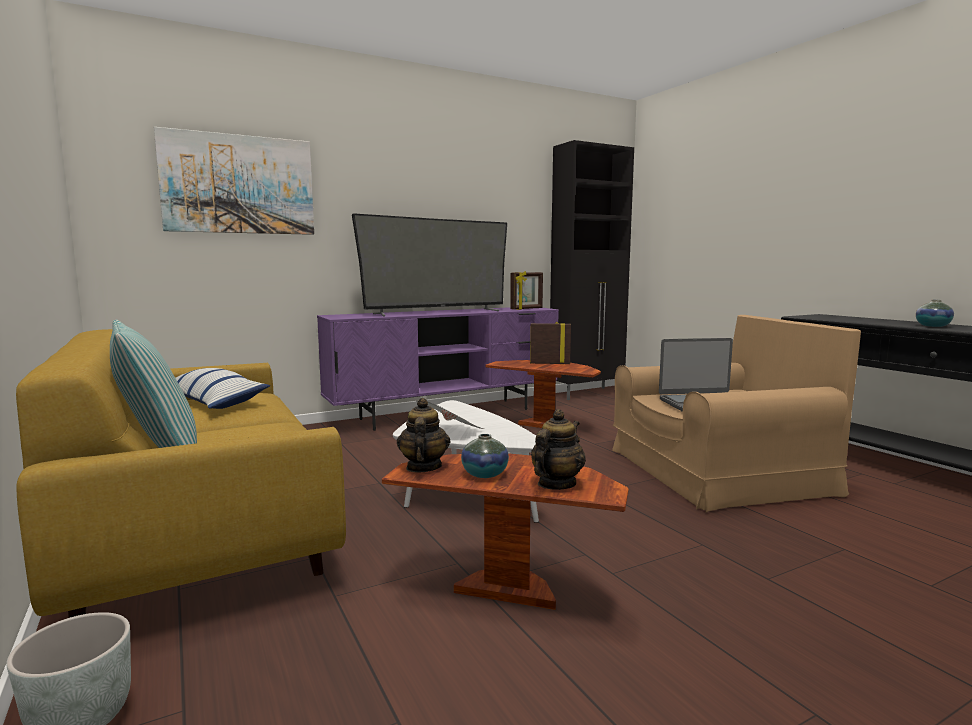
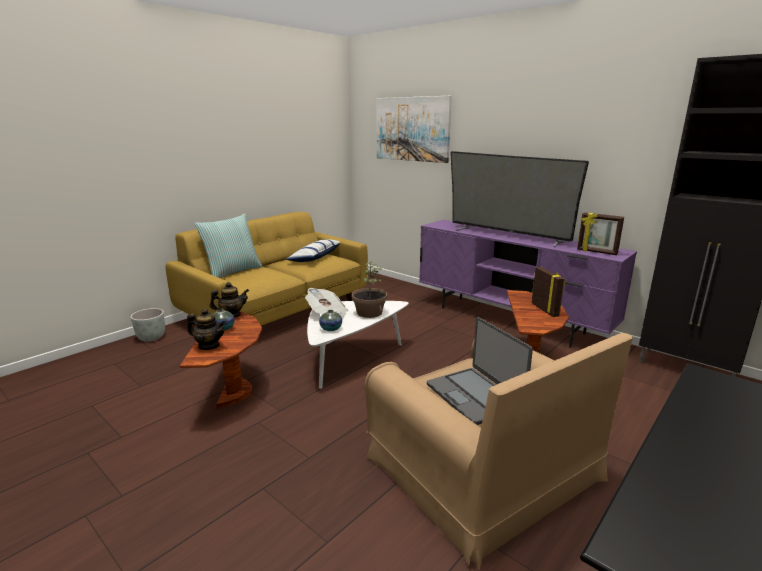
camera: 70 degrees right, 10 degrees up
vase [916,300,954,327] -> vase moved to [319,310,342,331]
none -> potted plant [352,261,387,318]

